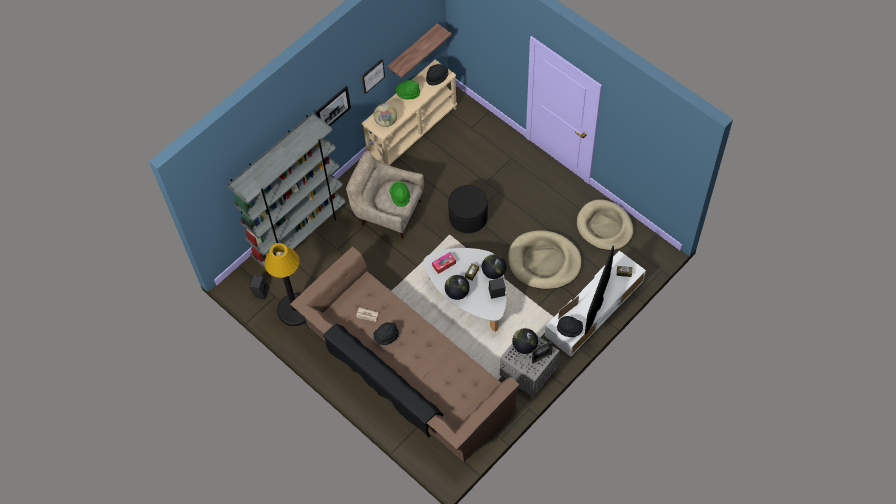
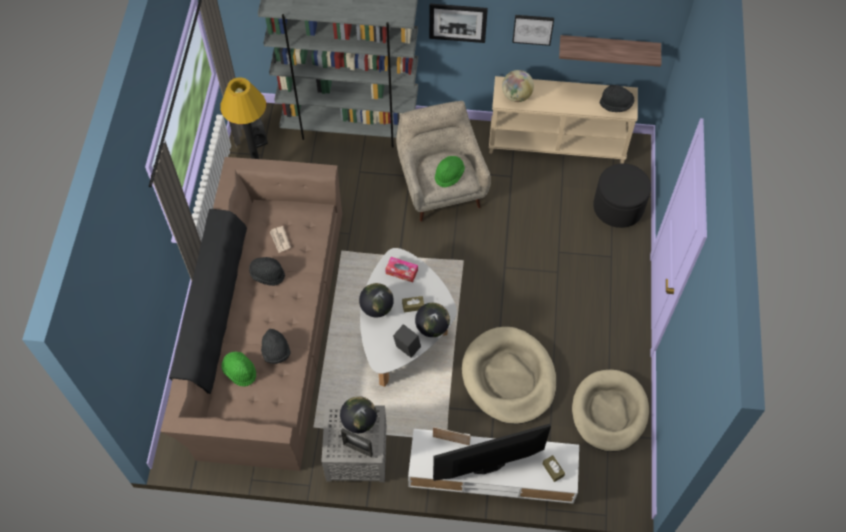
camera: 50 degrees right, 0 degrees up
green hat [396,80,420,100] -> green hat moved to [221,352,256,387]
black ottoman [448,185,488,233] -> black ottoman moved to [593,163,651,228]
black hat [557,316,583,337] -> black hat moved to [261,329,291,364]

